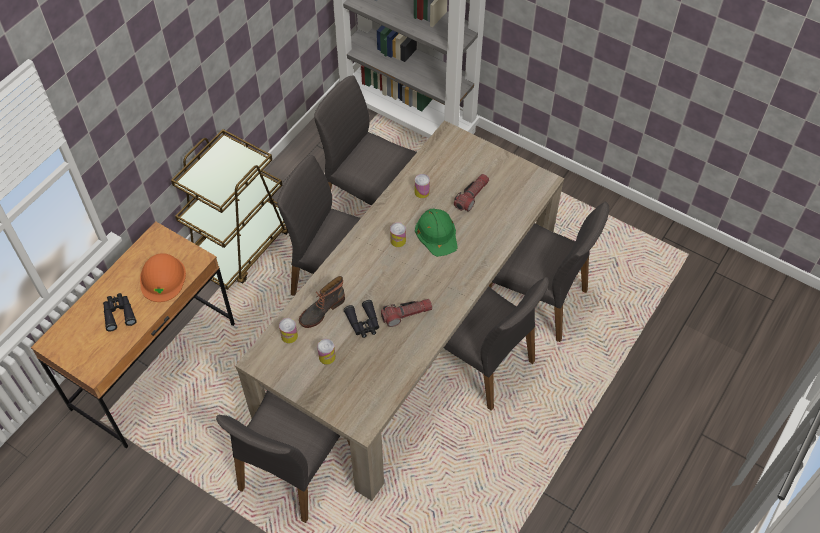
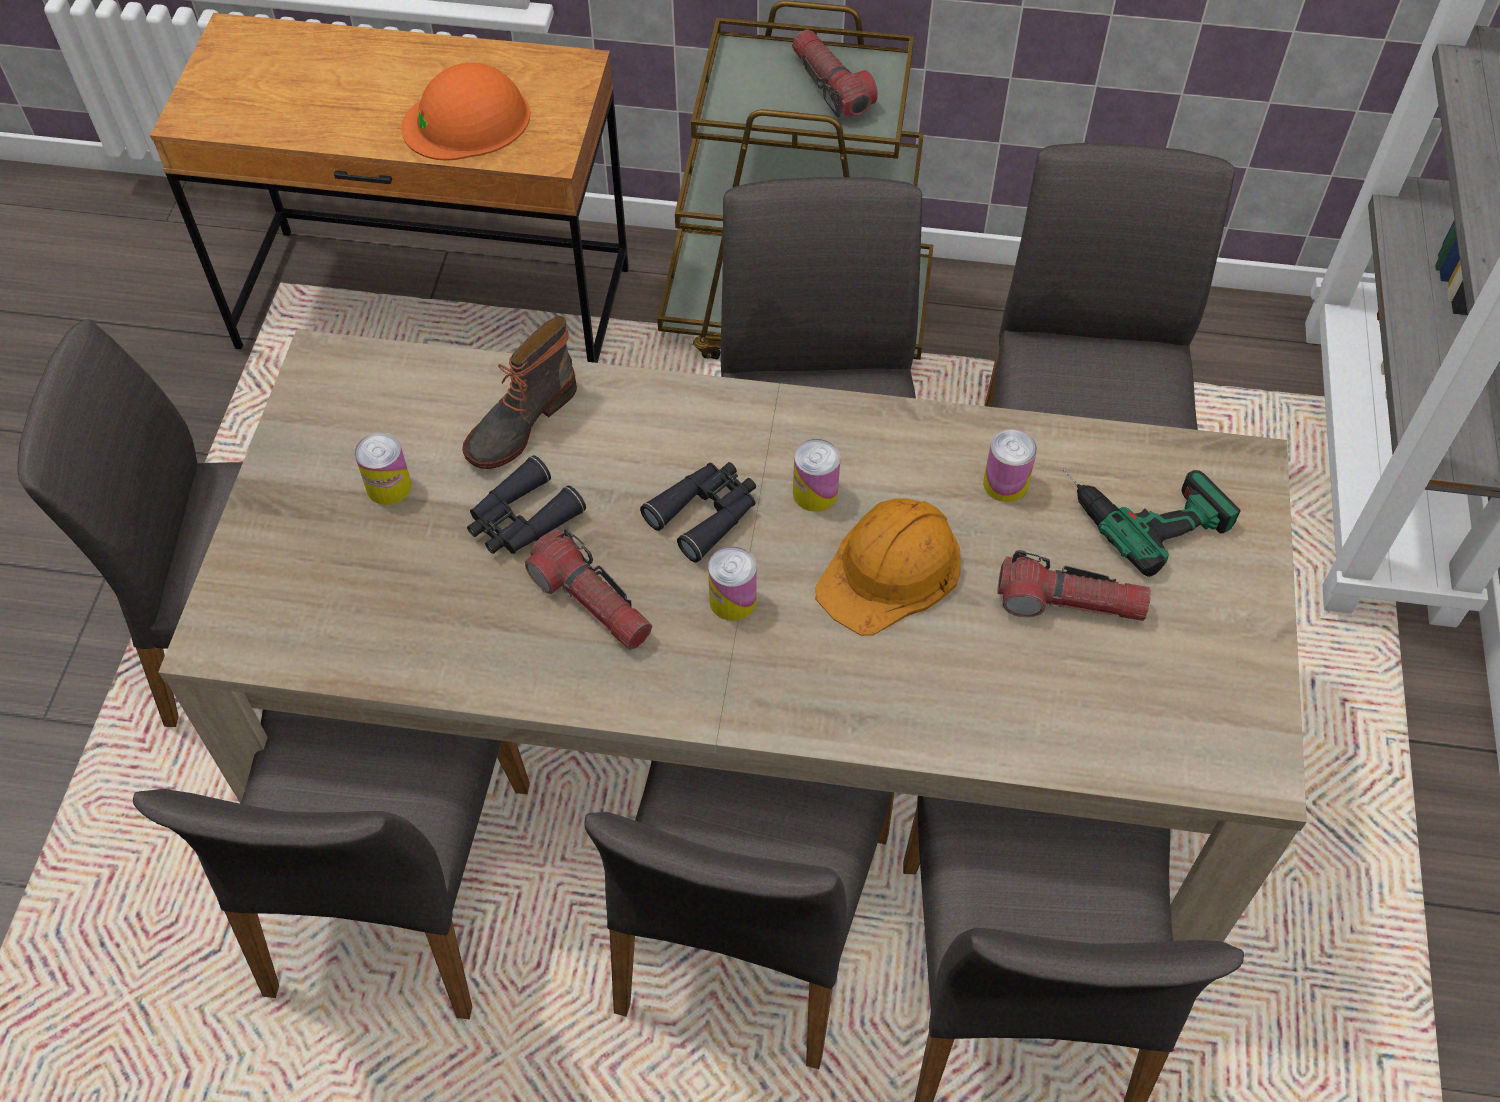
camera: 65 degrees right, 0 degrees up
black binoculars [103,293,136,331] -> black binoculars moved to [640,462,756,563]
can [279,318,298,343] -> can moved to [708,546,757,621]
boot [299,276,345,328] -> boot turned 75 degrees counterclockwise [462,316,577,469]
green hard hat [415,208,458,257] -> orange hard hat [815,499,961,636]
none -> grey chair [133,709,530,1019]
none -> flashlight [792,29,878,118]
none -> power drill [1062,468,1241,577]

